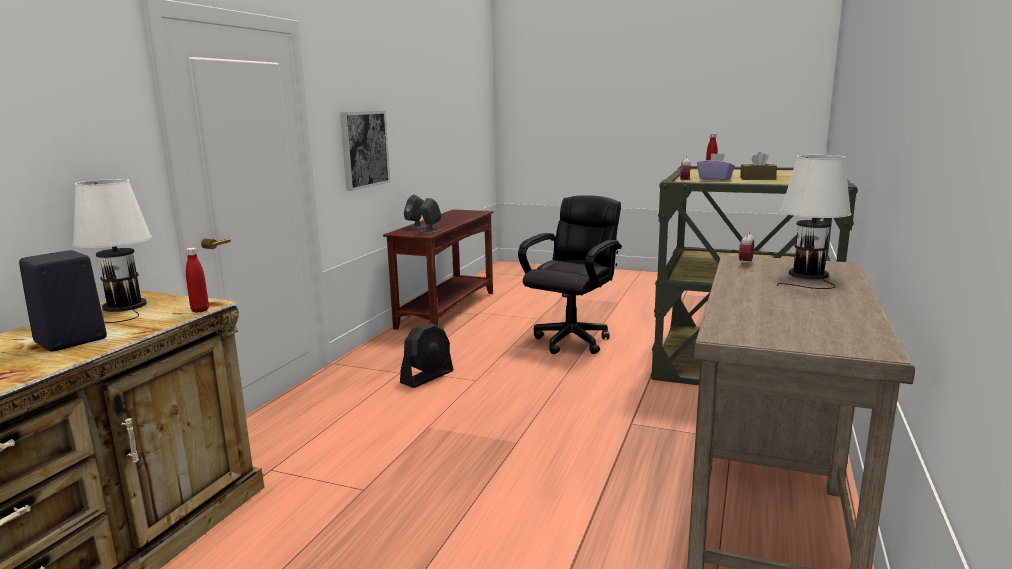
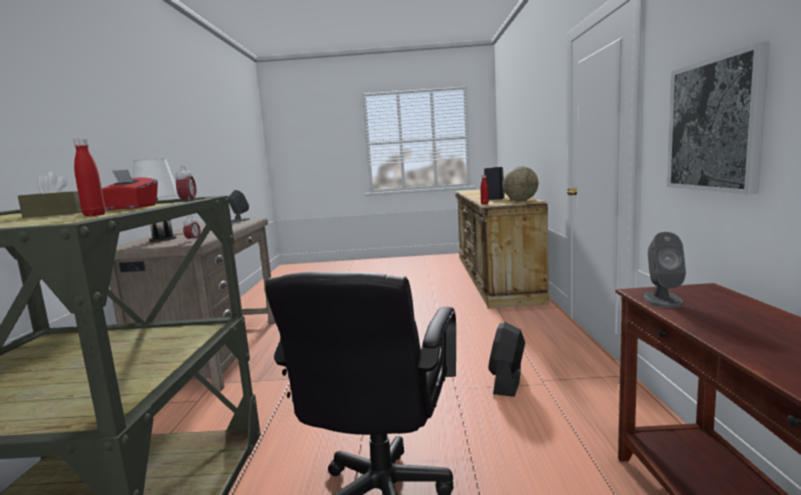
camera: 160 degrees right, 5 degrees down
white table lamp [72,179,152,323] -> globe [503,166,538,201]
grey speaker [404,195,426,229] -> grey speaker moved to [228,190,250,222]
purple tissue box [697,153,735,181] -> red tissue box [102,169,158,210]

